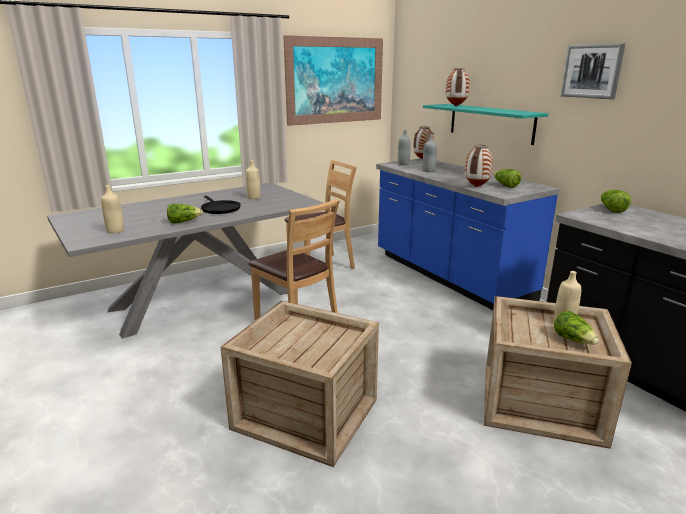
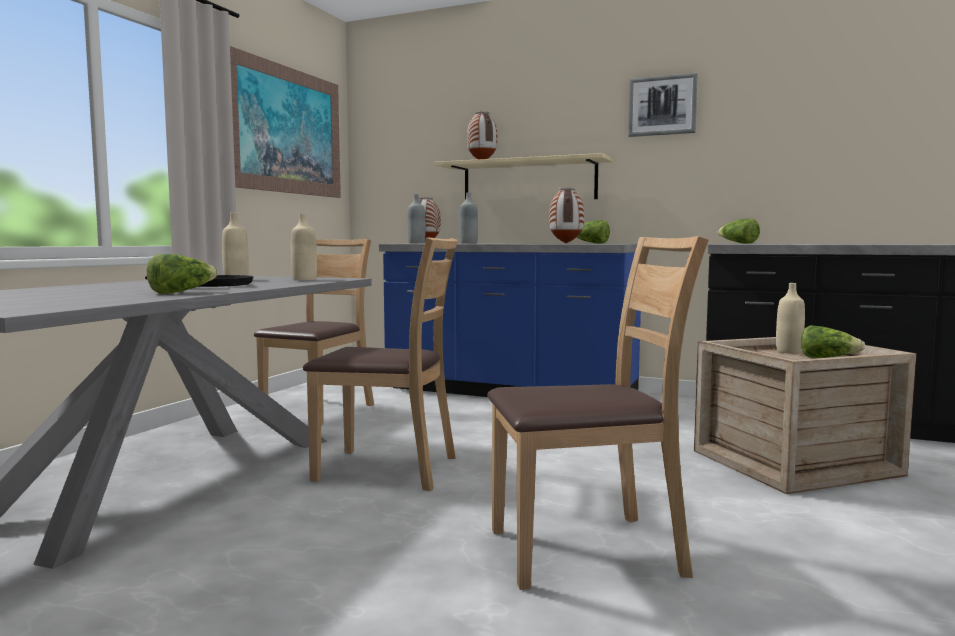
camera: 35 degrees left, 15 degrees down
beige bottle [101,185,124,233] -> beige bottle moved to [291,213,317,281]
crate [221,301,379,467] -> brown chair [487,236,709,590]
turquoise shelf [423,104,549,145] -> beige shelf [434,153,613,199]

